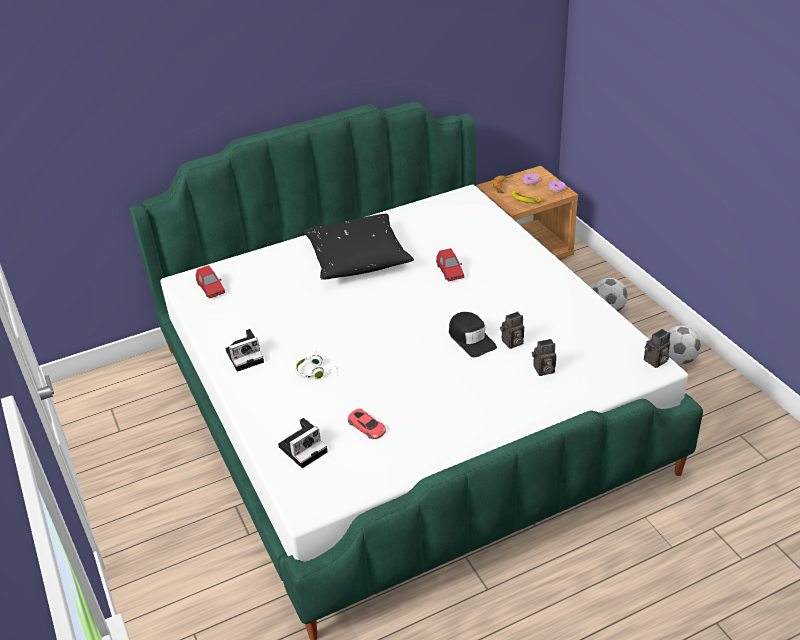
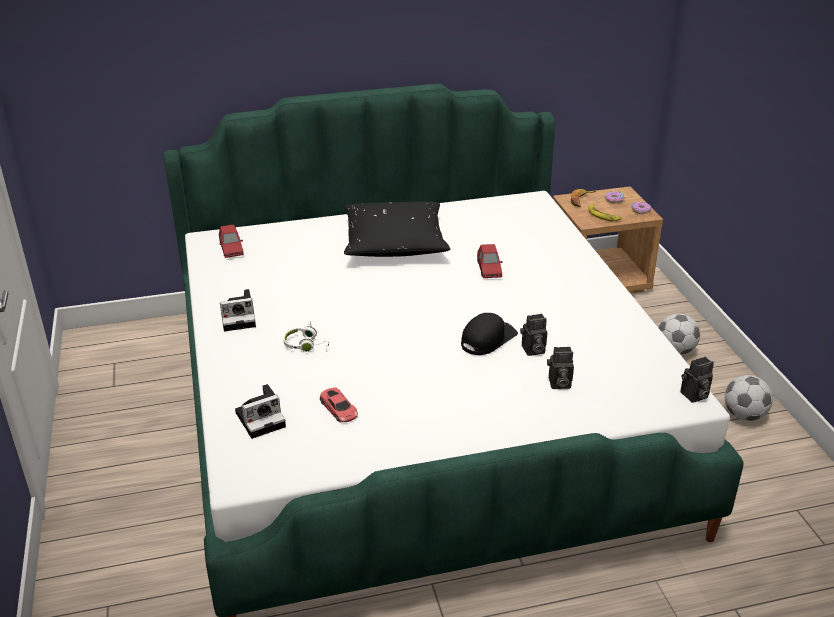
camera: 10 degrees right, 5 degrees down
black cap [449,312,497,358] -> black cap turned 120 degrees counterclockwise [461,313,518,355]

